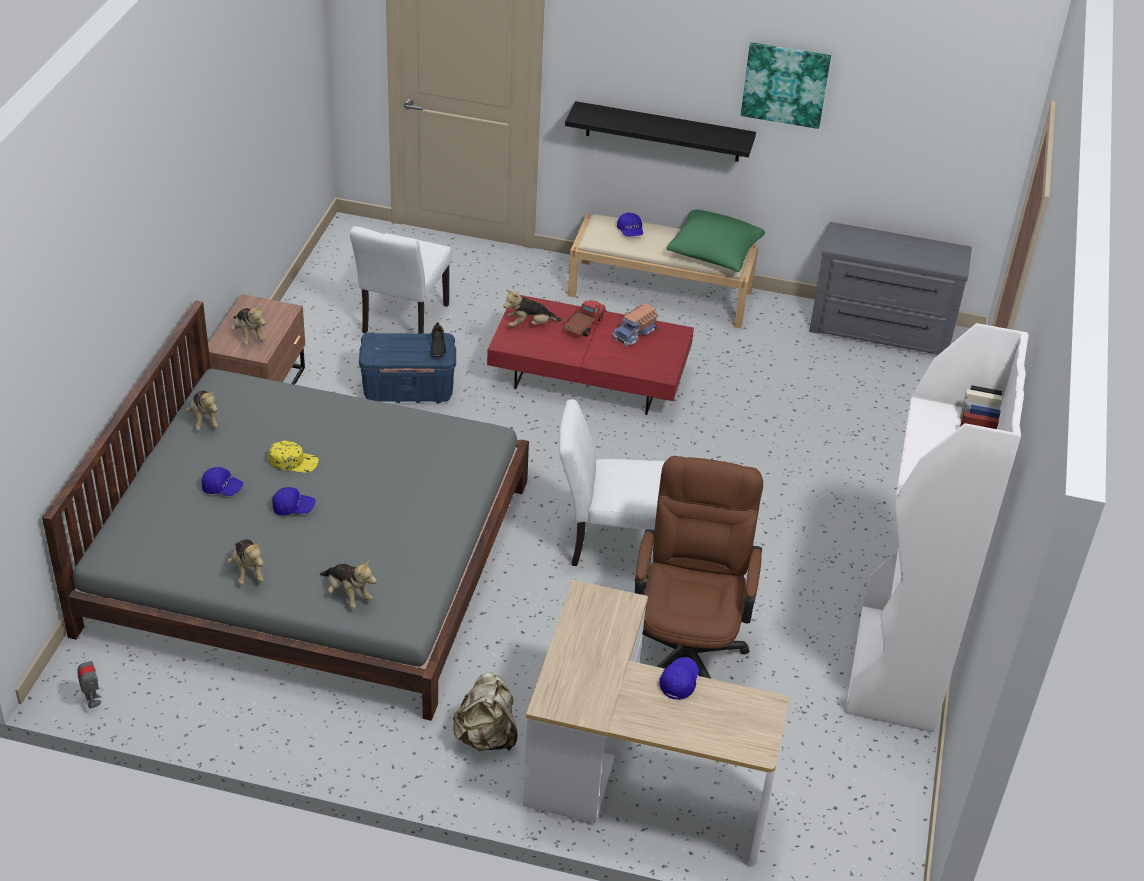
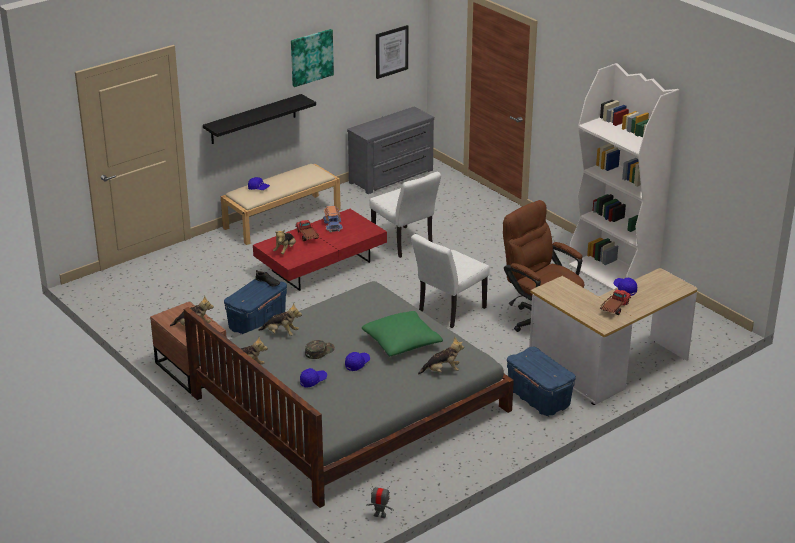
camera: 50 degrees left, 10 degrees down
plush toy [227,539,264,584] -> plush toy moved to [258,304,302,336]
yellow cap [268,441,319,473] -> green cap [305,340,335,359]
white chair [350,226,452,333] -> white chair moved to [370,172,441,258]
beige backpack [453,672,518,751] -> blue storage box [507,347,576,416]
green pillow [666,210,765,272] -> green pillow moved to [362,311,443,356]
none -> picture [376,25,408,79]
none -> toy truck [600,289,632,315]

